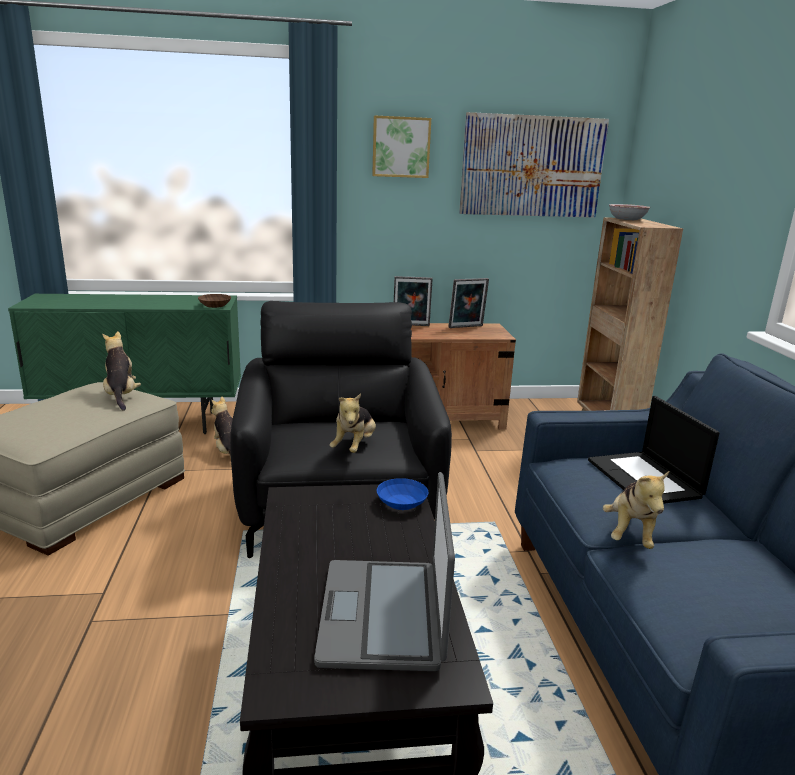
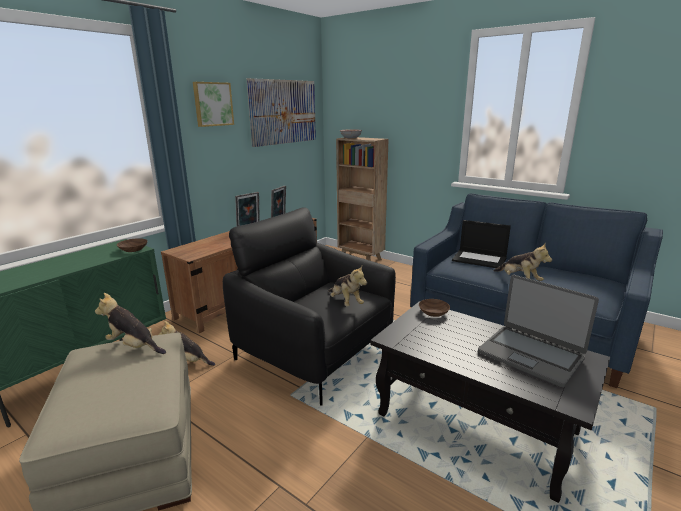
camera: 45 degrees left, 0 degrees up
blue bowl [377,478,429,510] -> brown bowl [419,299,450,317]

